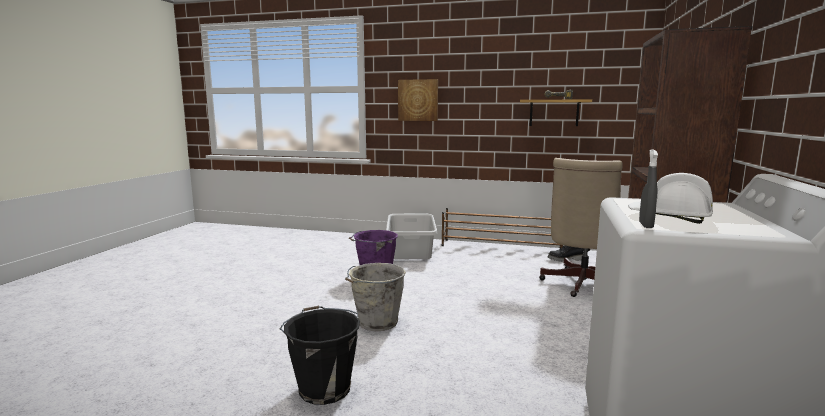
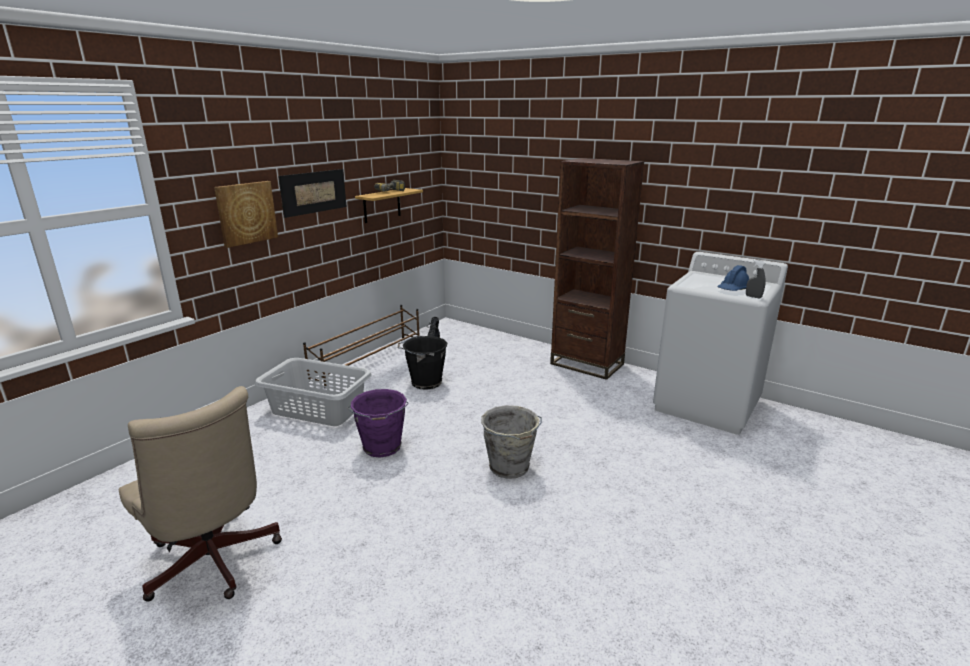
camera: 70 degrees left, 10 degrees up
black bucket [280,306,360,405] -> black bucket moved to [397,336,447,390]
beige office chair [539,158,623,297] -> beige office chair moved to [119,386,282,602]
white hard hat [628,173,713,224] -> blue hard hat [717,265,749,291]
none -> picture [278,169,347,218]

